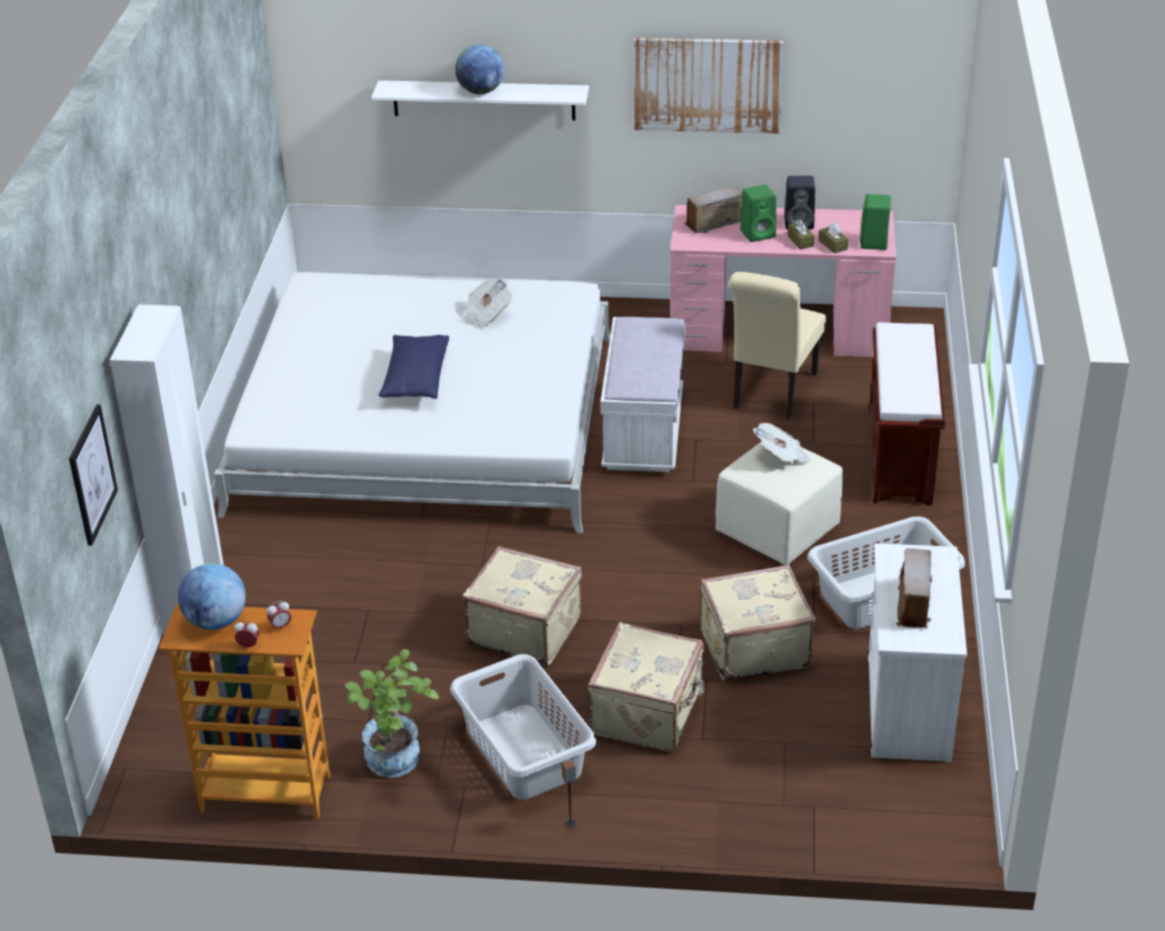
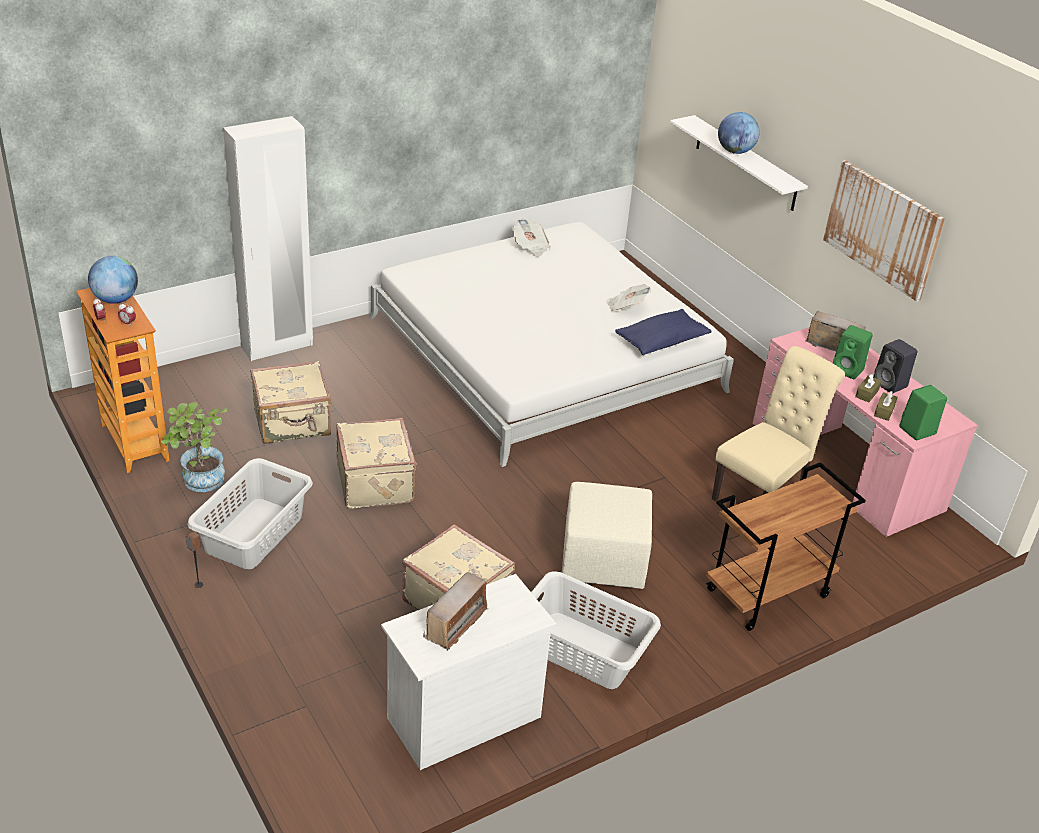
camera: 50 degrees right, 0 degrees up
picture [69,404,118,546] -> none
blue pillow [379,335,449,399] -> blue pillow moved to [615,309,711,355]
beige suitcase [588,622,705,752] -> beige suitcase moved to [250,361,331,444]
white bench [601,317,685,472] -> none
beige chair [729,272,826,420] -> beige chair turned 150 degrees clockwise [712,346,845,501]
newspaper [753,423,811,463] -> newspaper moved to [512,218,551,257]
brown bench [869,322,945,506] -> brown cart [706,462,866,631]
radio [896,548,932,629] -> radio turned 150 degrees clockwise [423,572,487,650]

